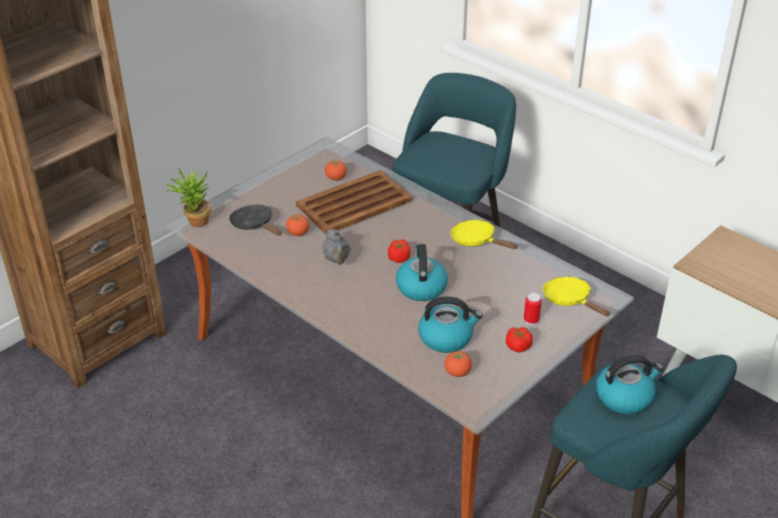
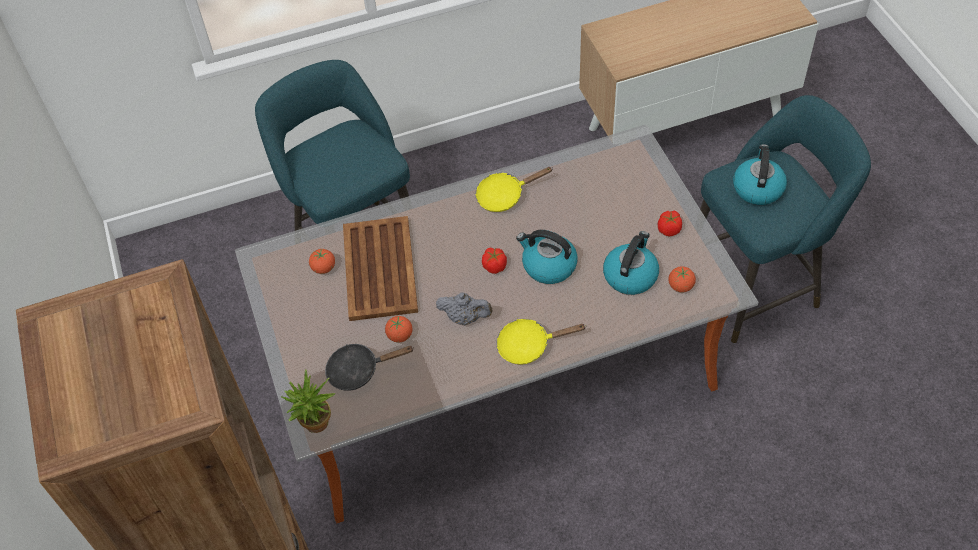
camera: 60 degrees left, 15 degrees up
can [524,293,542,325] -> none
yellow frying pan [543,277,610,316] -> yellow frying pan moved to [496,319,586,364]

